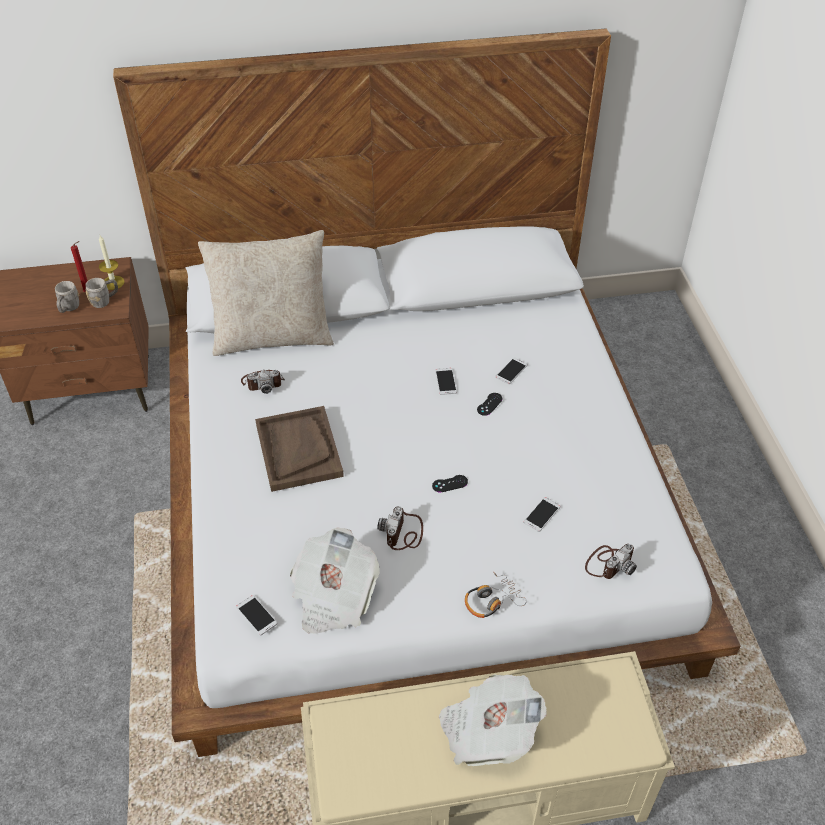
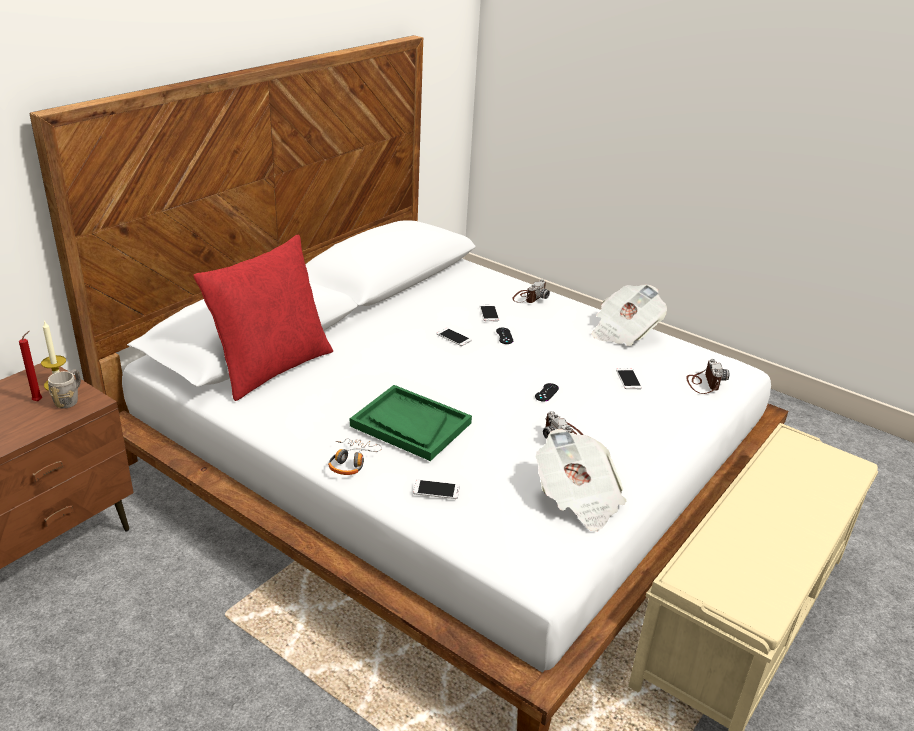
camera: 45 degrees left, 15 degrees down
grey mug [55,281,79,313] -> none
beige pillow [198,230,334,356] -> red pillow [194,234,333,401]
phone [236,595,277,635] -> phone moved to [413,480,460,499]
camera [241,370,285,394] -> camera moved to [512,279,550,303]
brown tray [255,406,344,492] -> green tray [350,385,472,461]
newspaper [439,674,547,766] -> newspaper moved to [592,285,667,346]
headphones [465,573,527,618] -> headphones moved to [328,438,382,475]

